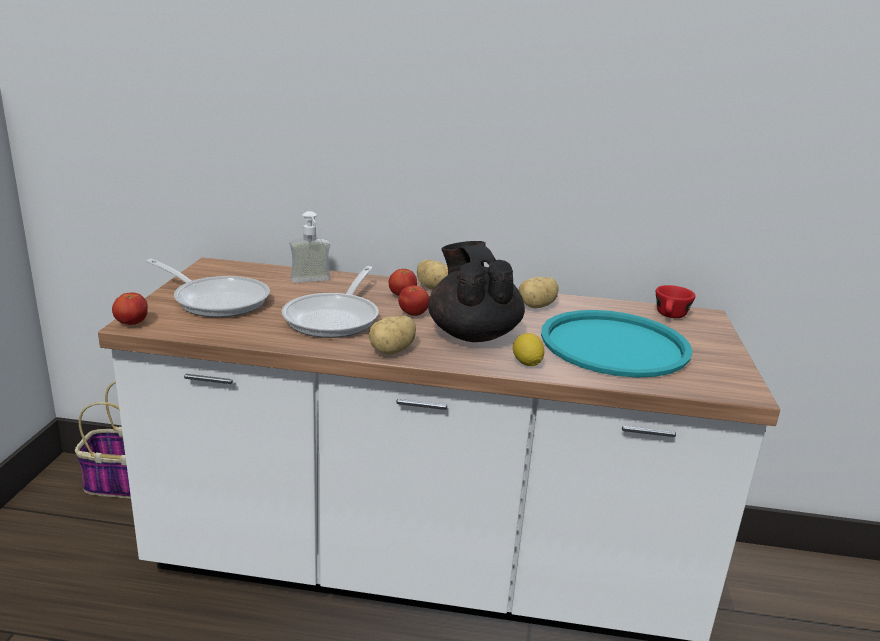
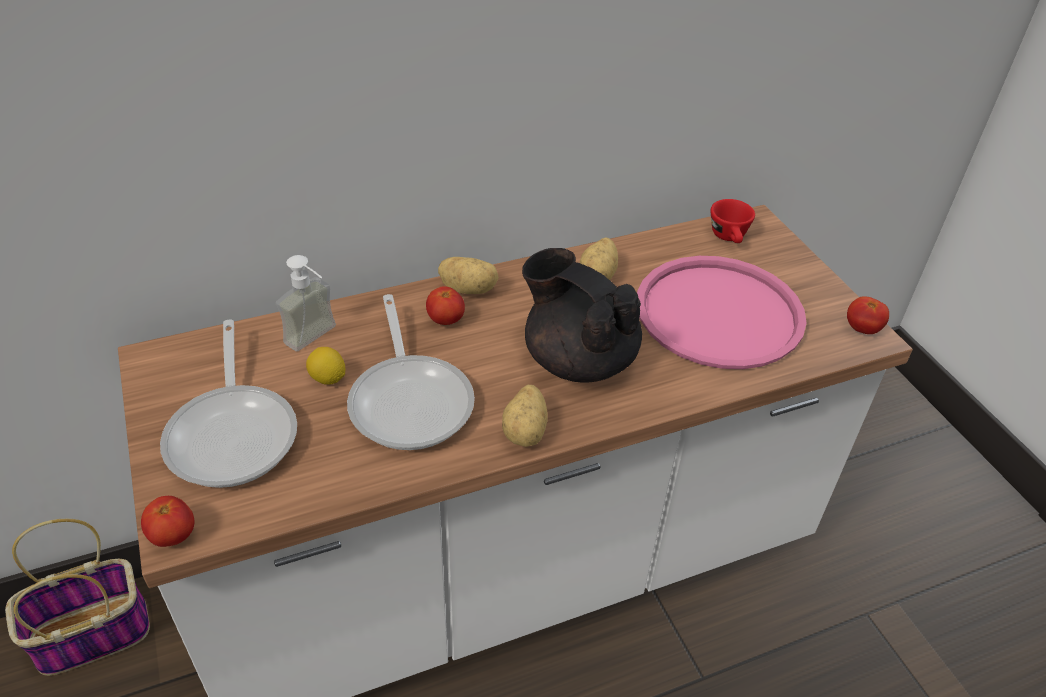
camera: 30 degrees left, 20 degrees up
frying pan [146,259,270,317] -> frying pan turned 75 degrees clockwise [160,320,297,488]
tomato [398,285,429,316] -> tomato moved to [847,296,889,334]
lemon [513,333,544,366] -> lemon moved to [306,347,345,385]
turquoise tray [541,310,693,378] -> pink tray [637,256,807,369]

